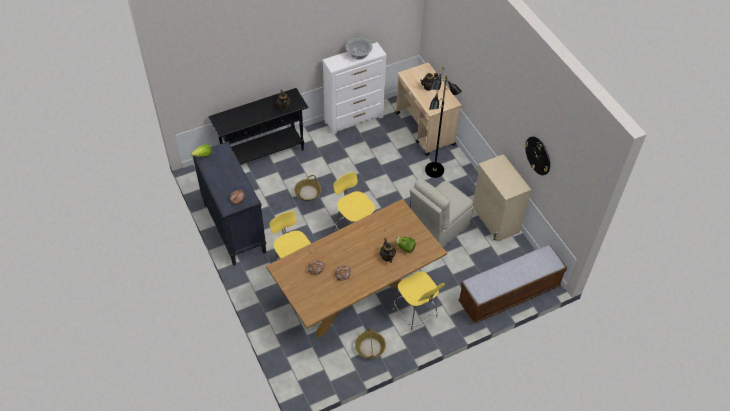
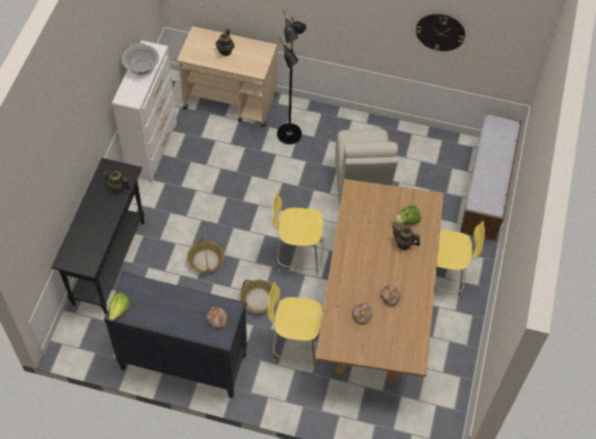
camera: 50 degrees left, 5 degrees up
basket [355,327,386,359] -> basket moved to [240,280,273,313]
beige cabinet [473,154,531,242] -> none

